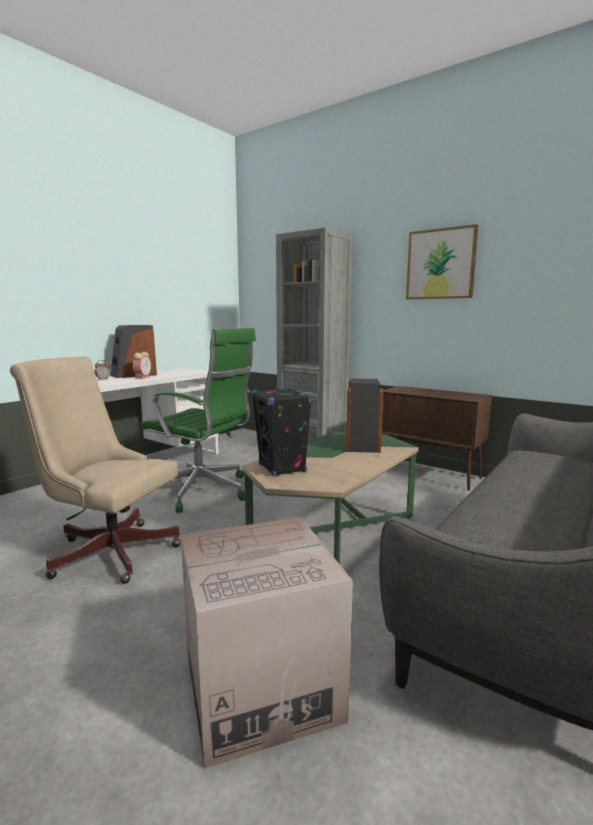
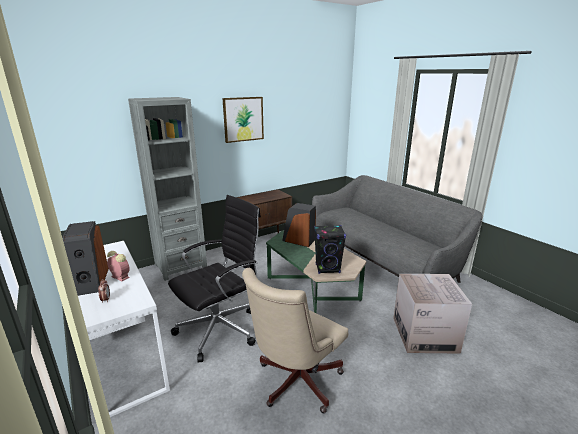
camera: 70 degrees left, 10 degrees up
green office chair [140,328,256,513] -> black office chair [168,195,261,362]

